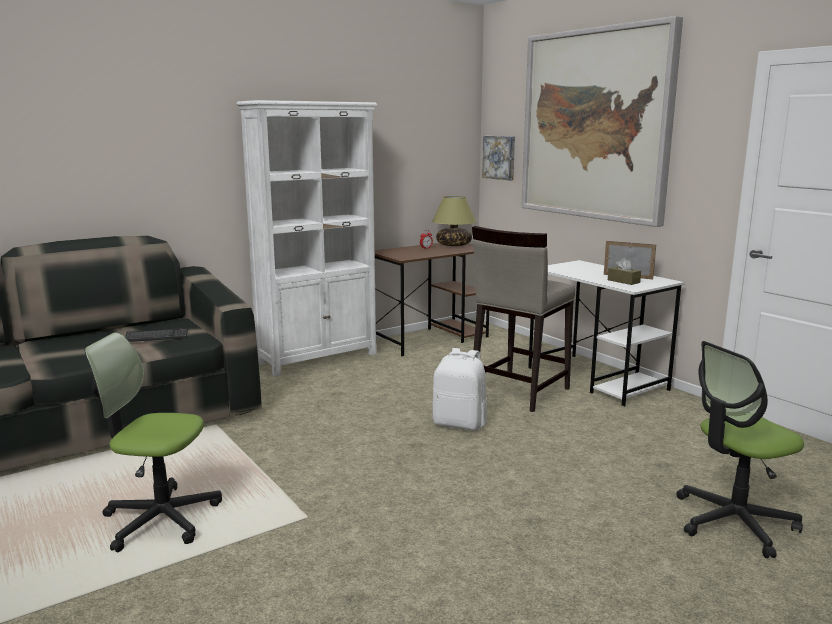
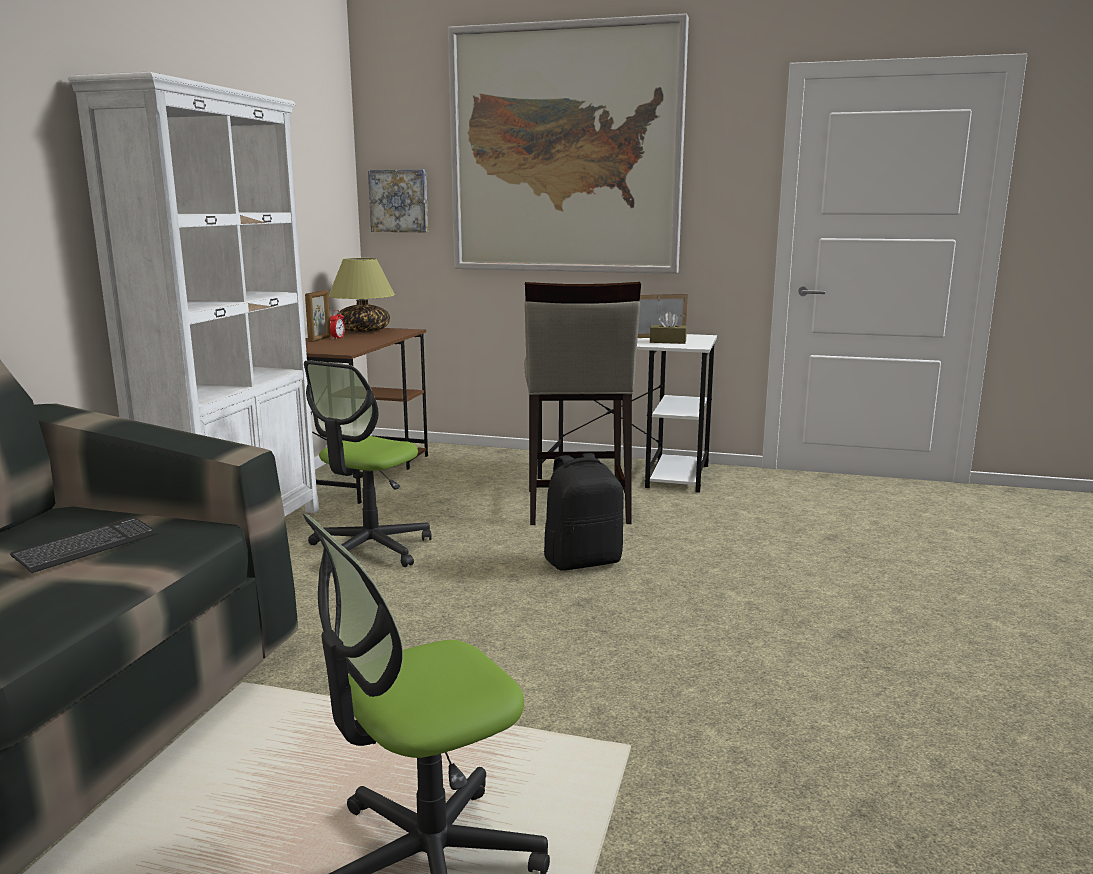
camera: 40 degrees left, 0 degrees up
white backpack [432,348,487,431] -> black backpack [544,453,624,570]
office chair [676,341,804,558] -> office chair moved to [304,360,432,567]
none -> picture frame [305,290,331,342]

